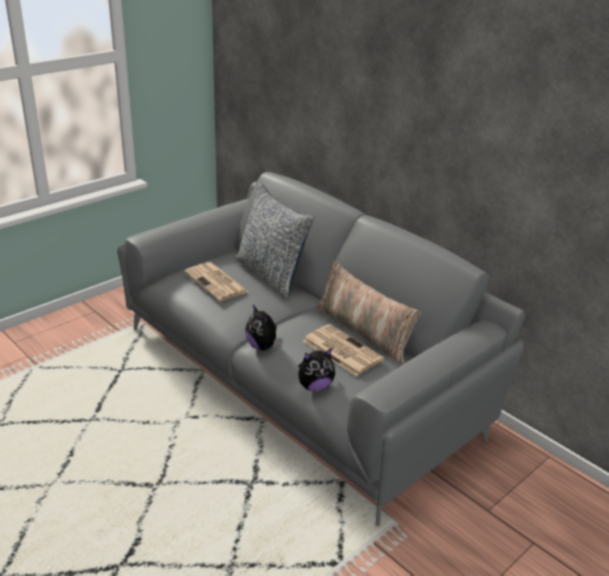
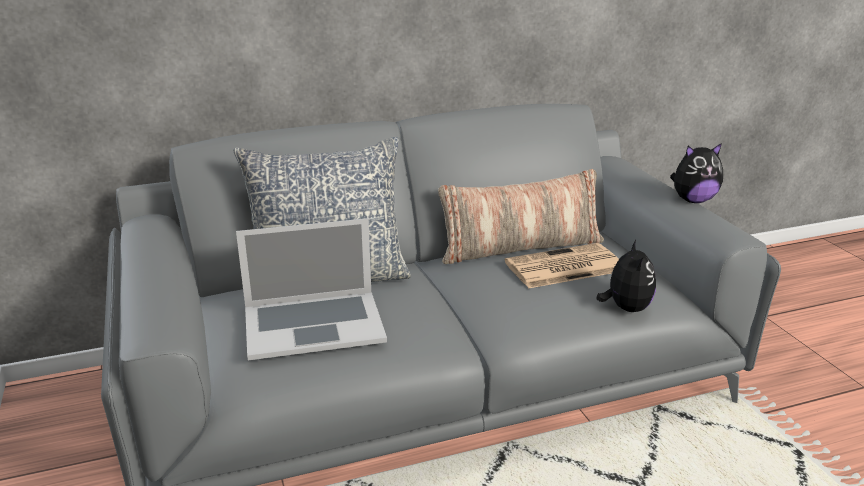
camera: 65 degrees left, 5 degrees down
newspaper [185,262,249,301] -> laptop [236,218,387,360]
plush toy [245,305,281,350] -> plush toy moved to [670,143,723,203]

